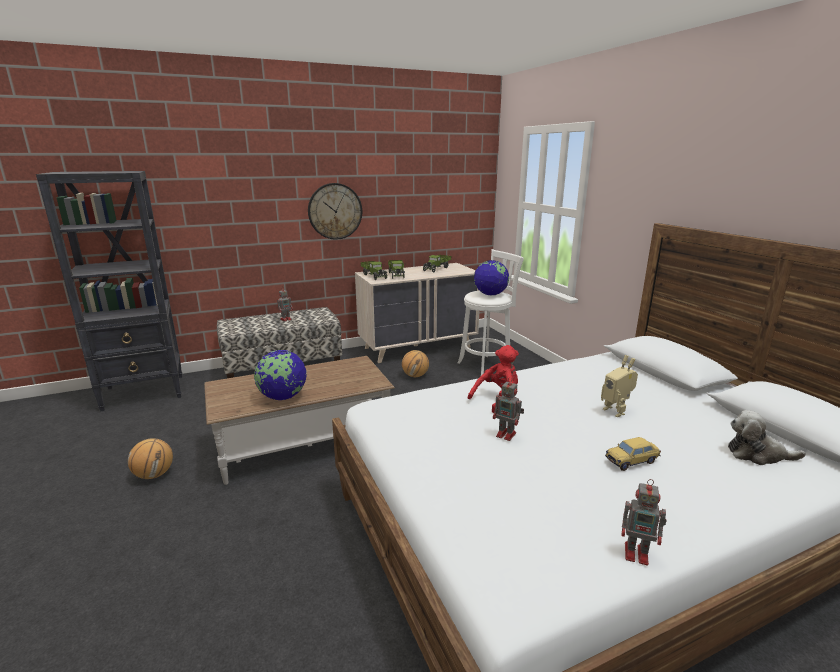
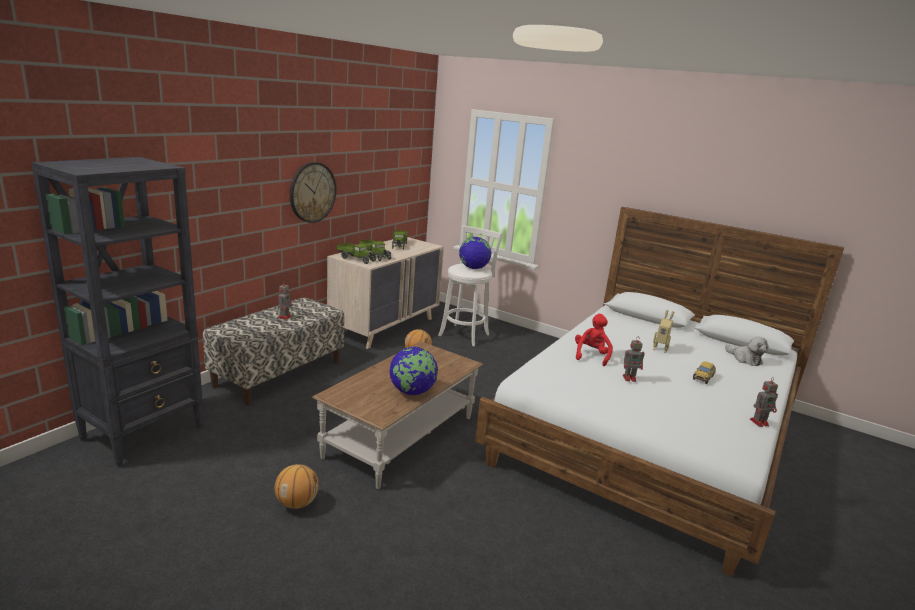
camera: 35 degrees left, 0 degrees up
plush toy [728,410,806,465] -> plush toy turned 105 degrees counterclockwise [725,337,768,366]

